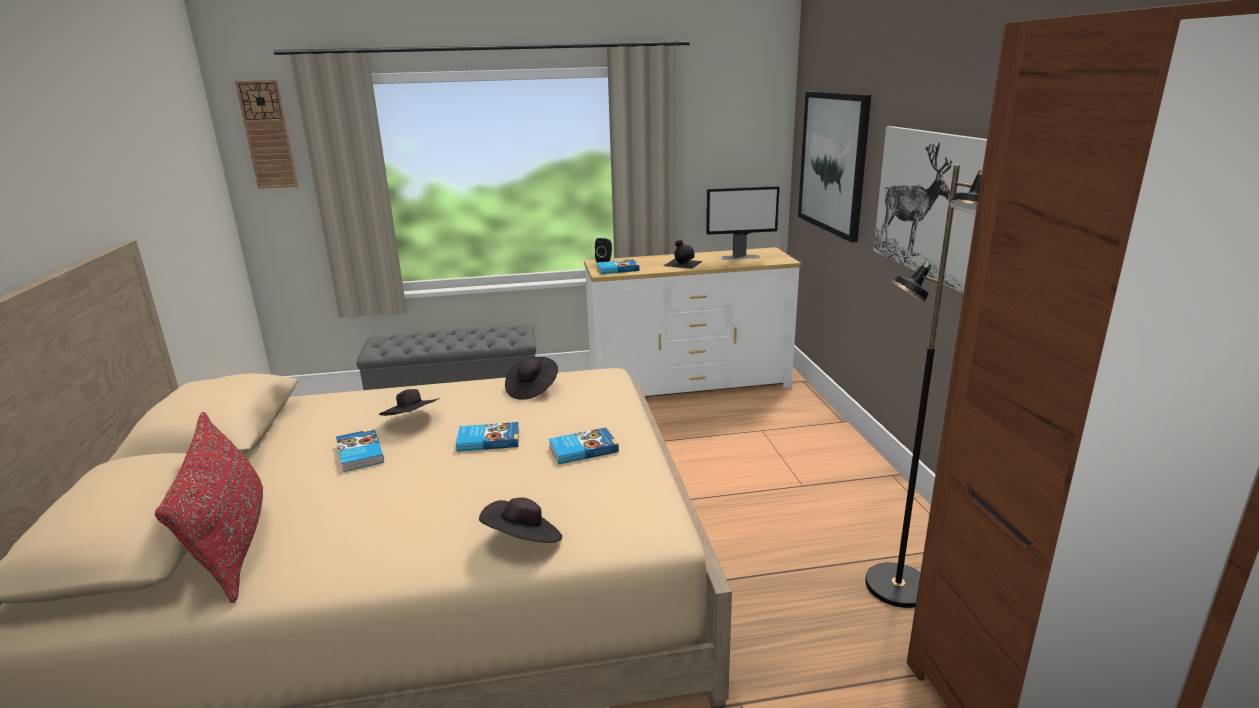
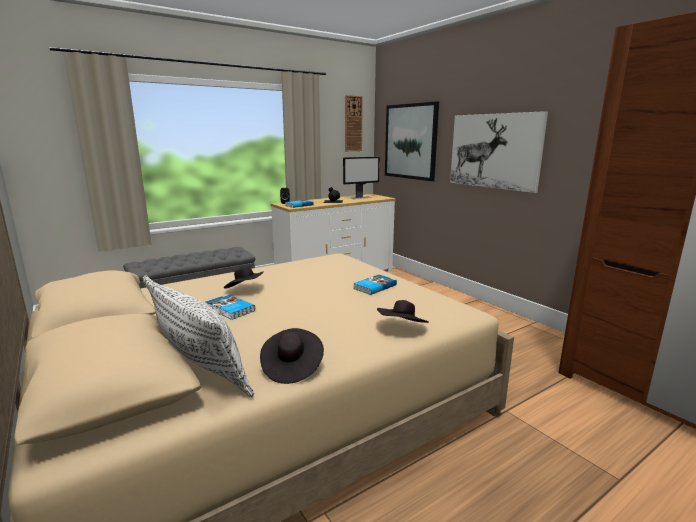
camera: 25 degrees left, 5 degrees down
red pillow [155,412,263,603] -> white pillow [143,275,254,398]
wall clock [235,80,298,189] -> wall clock moved to [345,95,363,151]
book [456,422,519,452] -> none
black hat [505,357,558,400] -> black hat moved to [260,328,324,384]
black floor lamp [865,165,982,608] -> none

